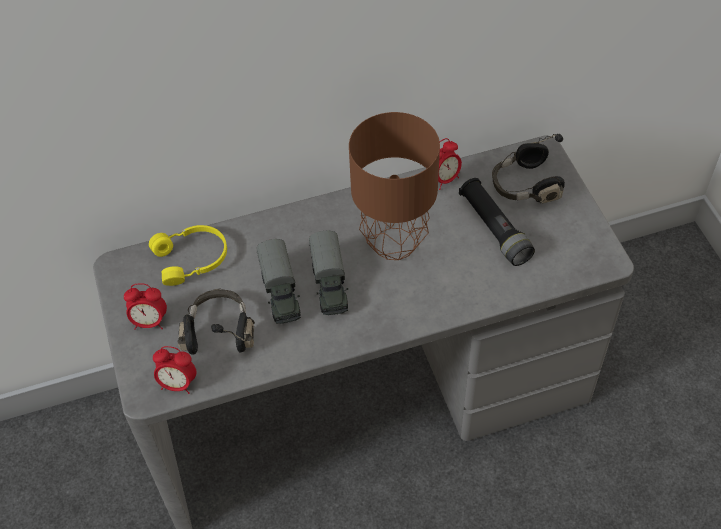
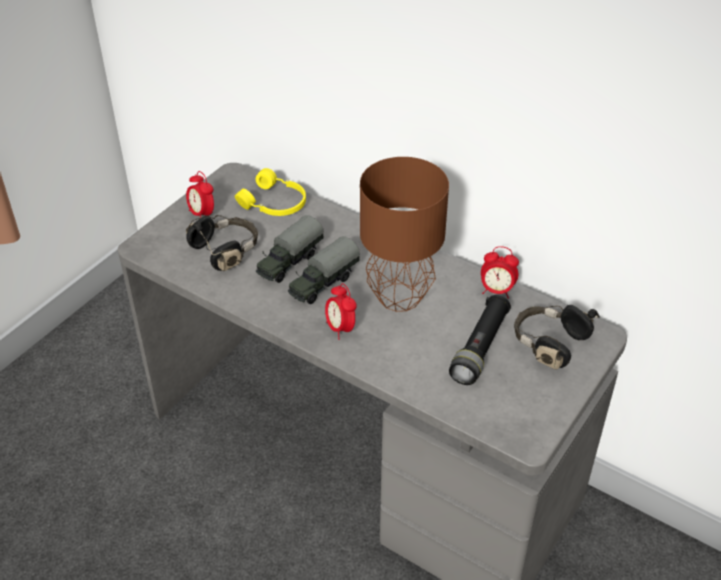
camera: 50 degrees right, 10 degrees down
alarm clock [153,346,196,394] -> alarm clock moved to [325,283,357,340]

